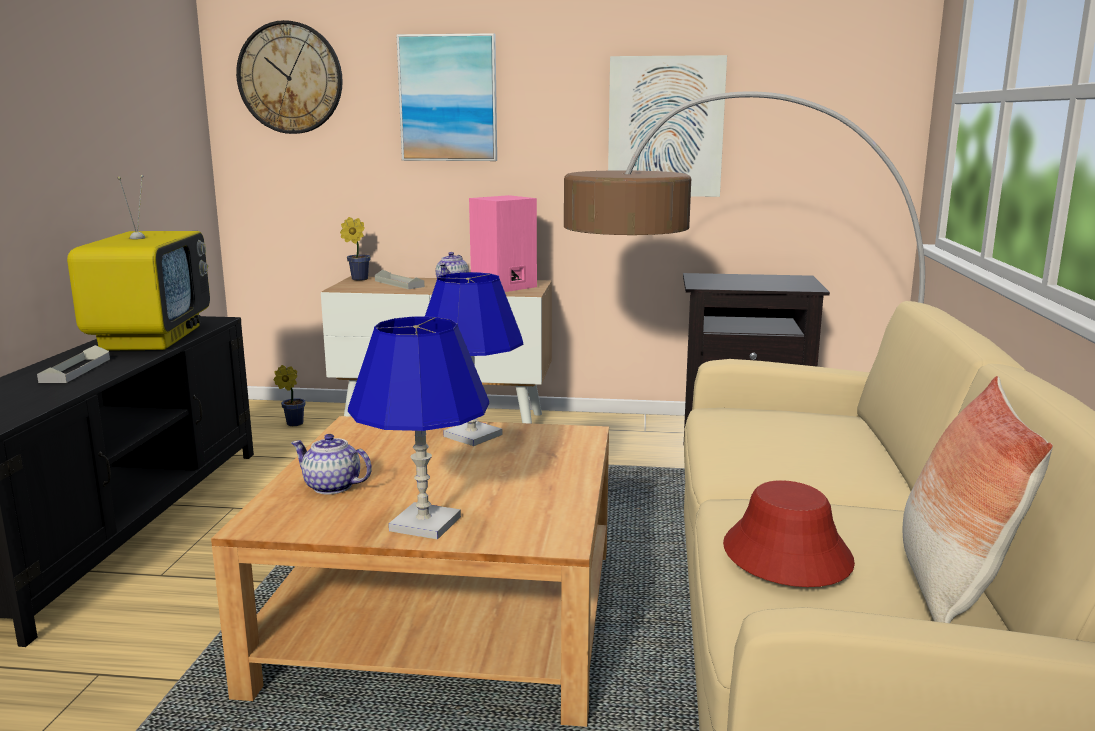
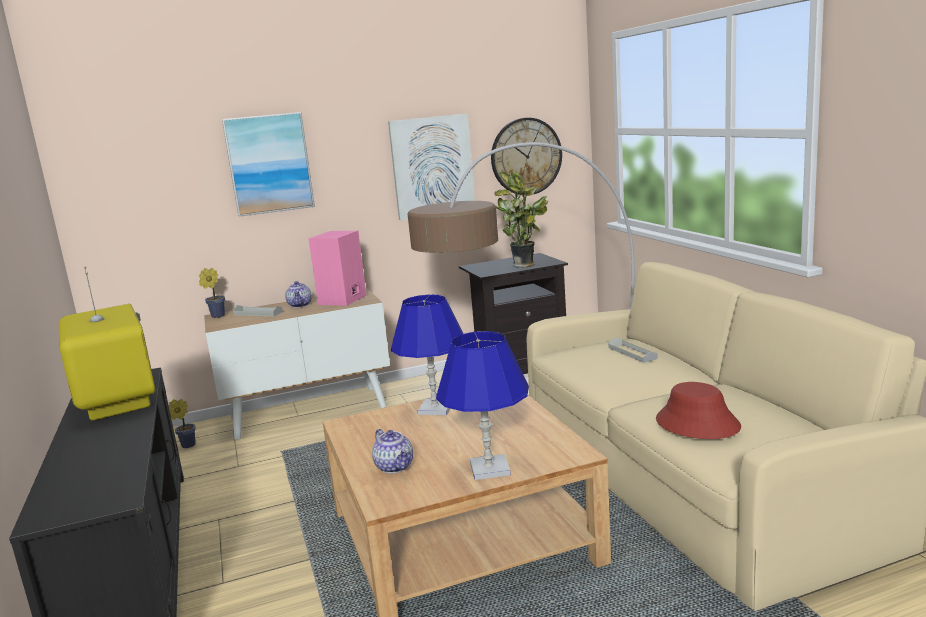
camera: 25 degrees left, 0 degrees up
grey tray [37,345,110,383] -> grey tray moved to [608,337,658,363]
wall clock [236,20,343,134] -> wall clock moved to [491,118,562,195]
teapot [291,434,372,495] -> teapot turned 120 degrees counterclockwise [372,429,413,473]
pillow [903,376,1053,623] -> none
none -> potted plant [494,170,548,268]

